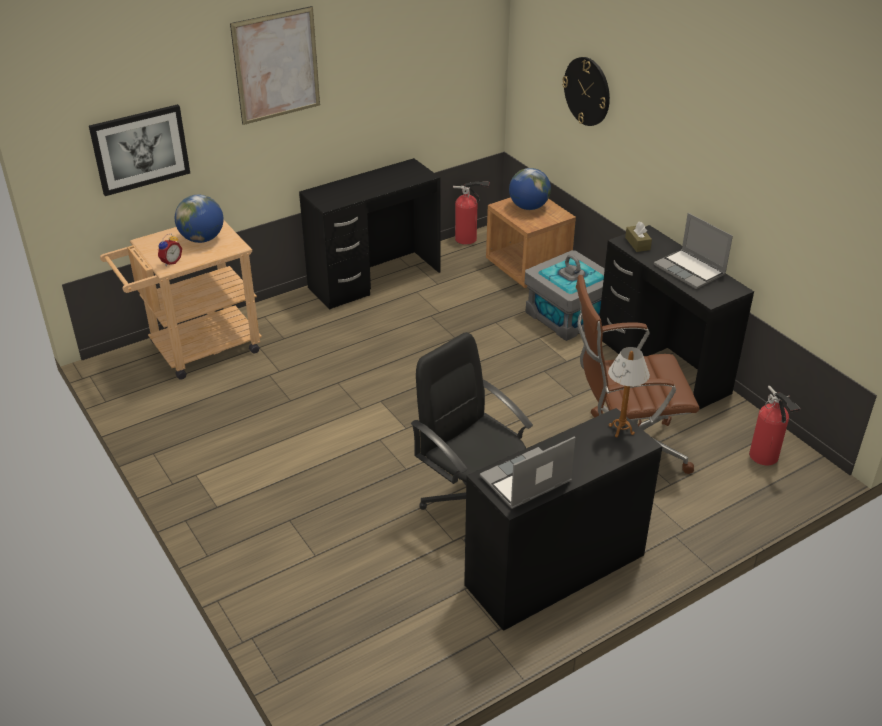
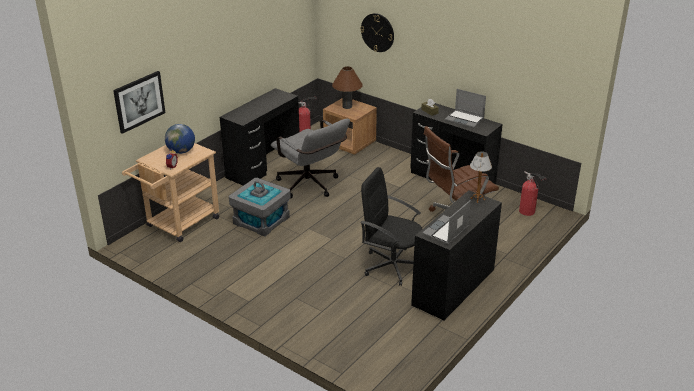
camera: 20 degrees left, 5 degrees down
picture [230,6,320,125] -> none
globe [509,168,551,210] -> brown table lamp [332,66,362,109]
grey storage box [525,250,605,341] -> grey storage box moved to [229,178,291,237]
none -> grey office chair [271,119,350,198]

